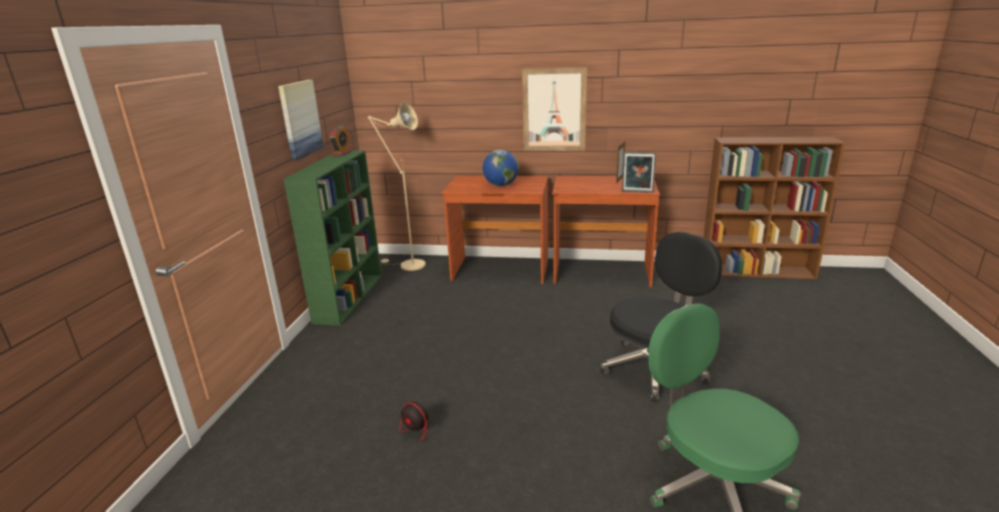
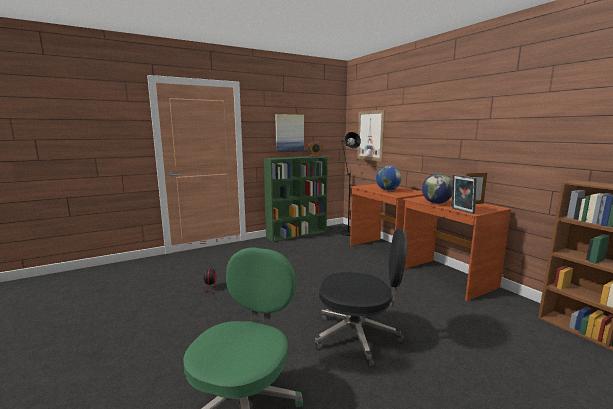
camera: 50 degrees right, 10 degrees down
beige floor lamp [368,103,426,271] -> black floor lamp [336,132,361,236]
picture [522,67,587,151] -> picture moved to [357,110,385,162]
none -> globe [422,173,452,204]

